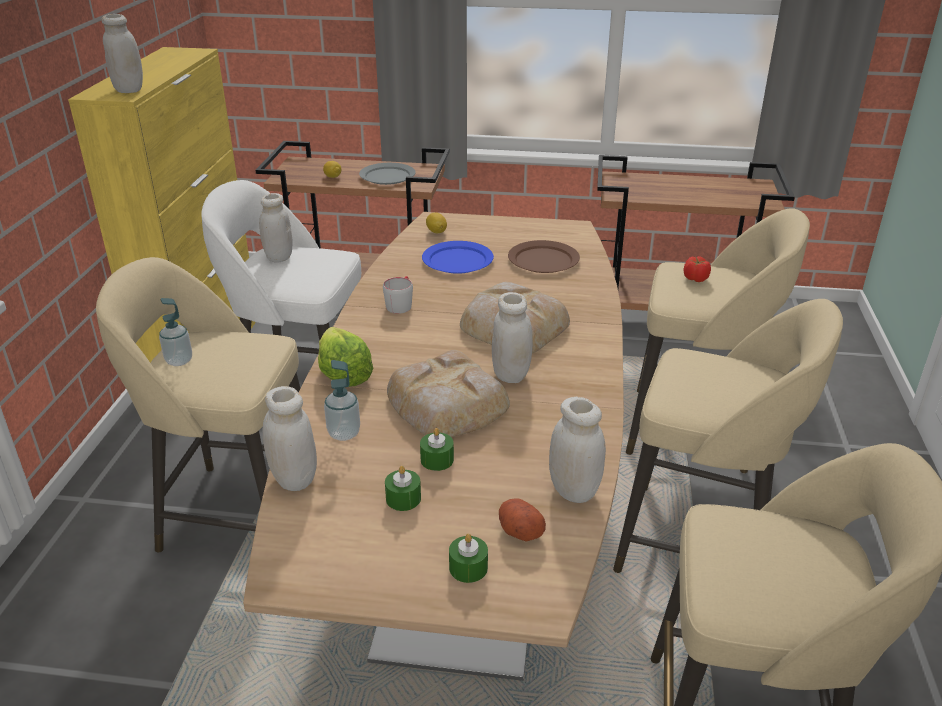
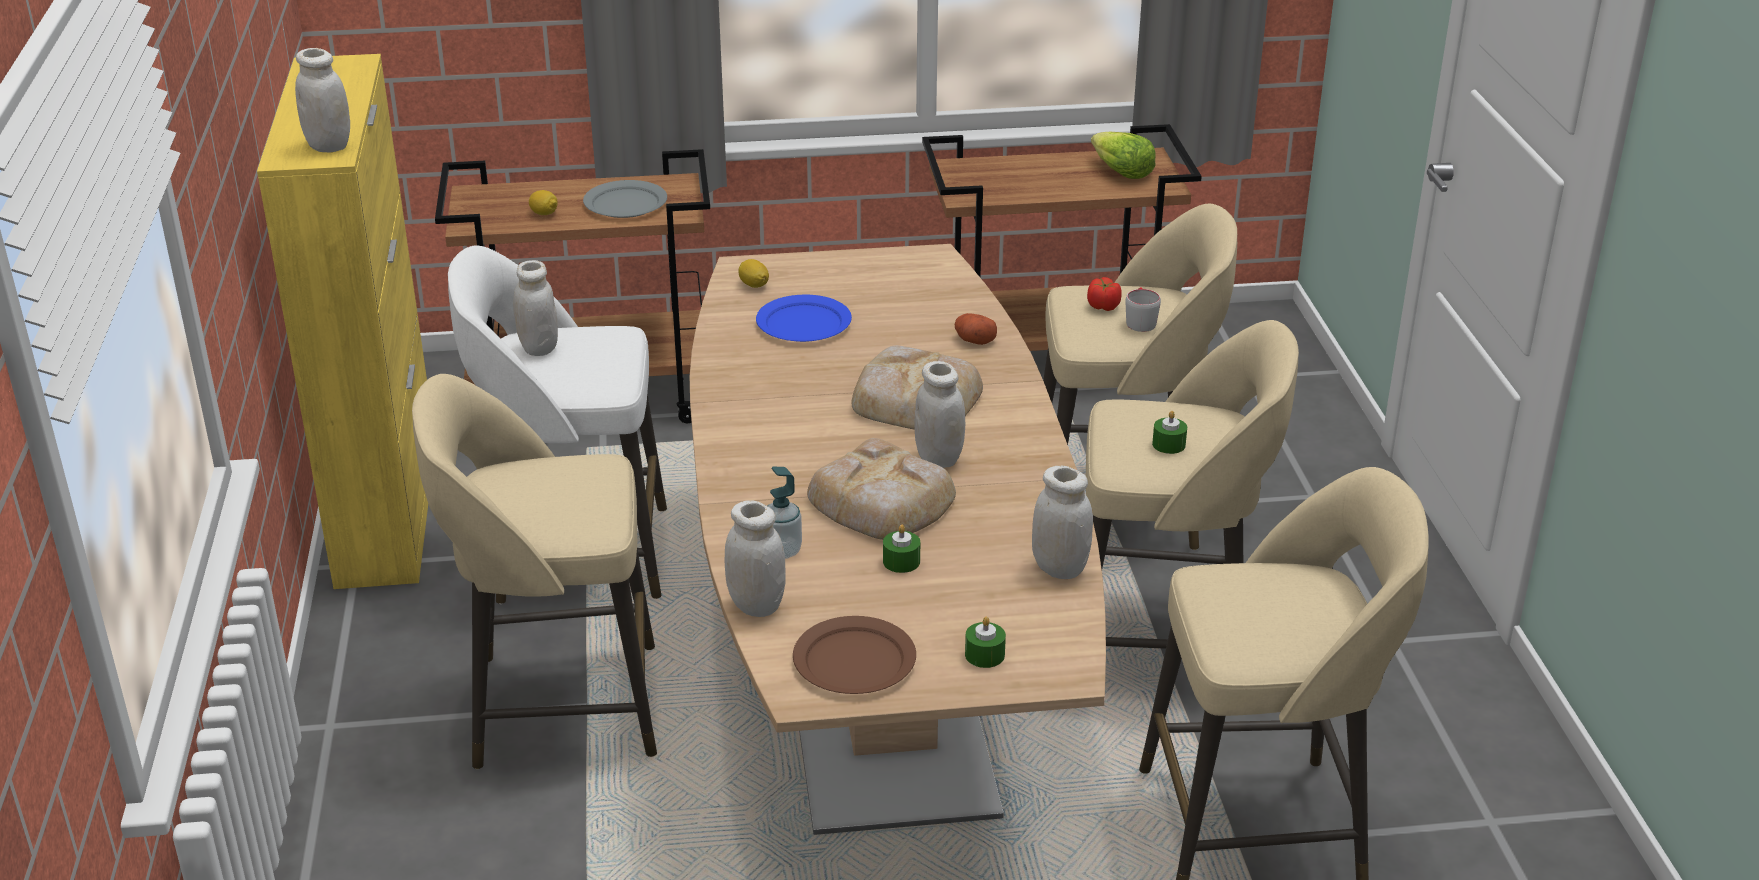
camera: 15 degrees left, 0 degrees up
soap dispenser [159,298,192,366] -> none
lettuce [318,327,374,387] -> lettuce moved to [1091,132,1156,179]
grey mug [383,276,413,314] -> grey mug moved to [1126,287,1161,332]
green candle [385,466,421,511] -> green candle moved to [1152,411,1187,454]
potato [499,498,546,542] -> potato moved to [955,313,997,345]
brown plate [508,240,580,273] -> brown plate moved to [793,616,916,694]

